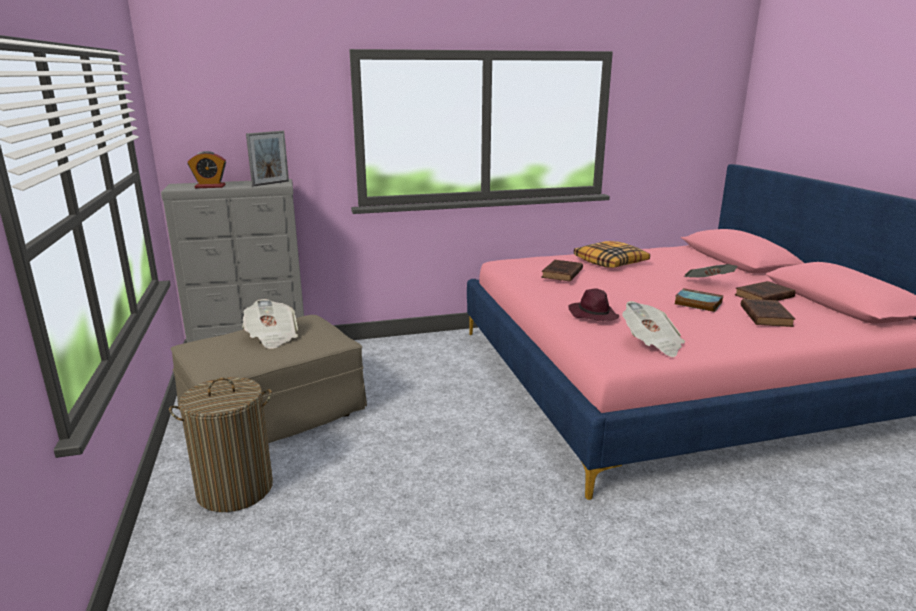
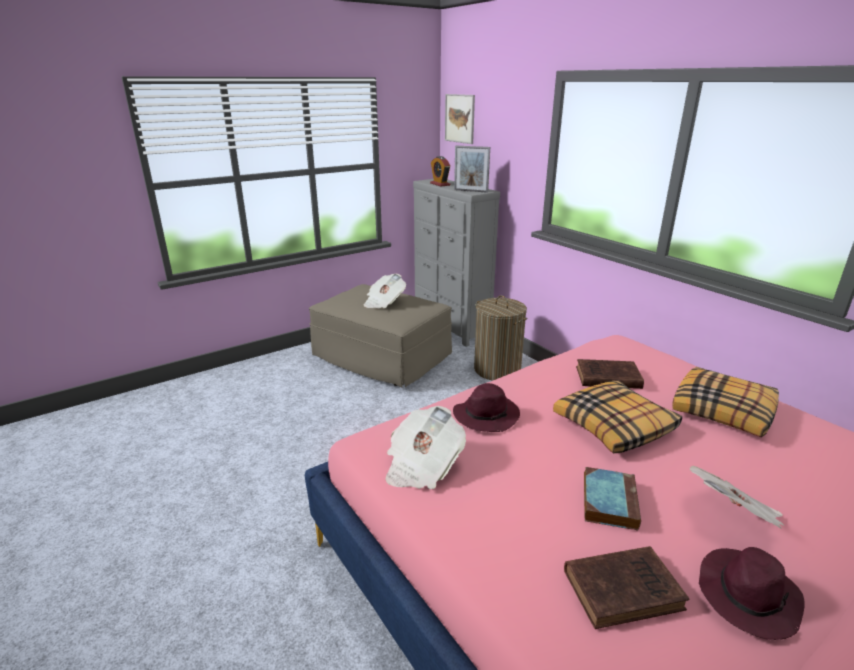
camera: 70 degrees right, 5 degrees up
laundry basket [169,377,273,512] -> laundry basket moved to [474,295,527,381]
brown book [734,281,795,301] -> purple hat [699,547,805,640]
none -> picture [445,94,475,144]
none -> pillow [553,380,682,453]

